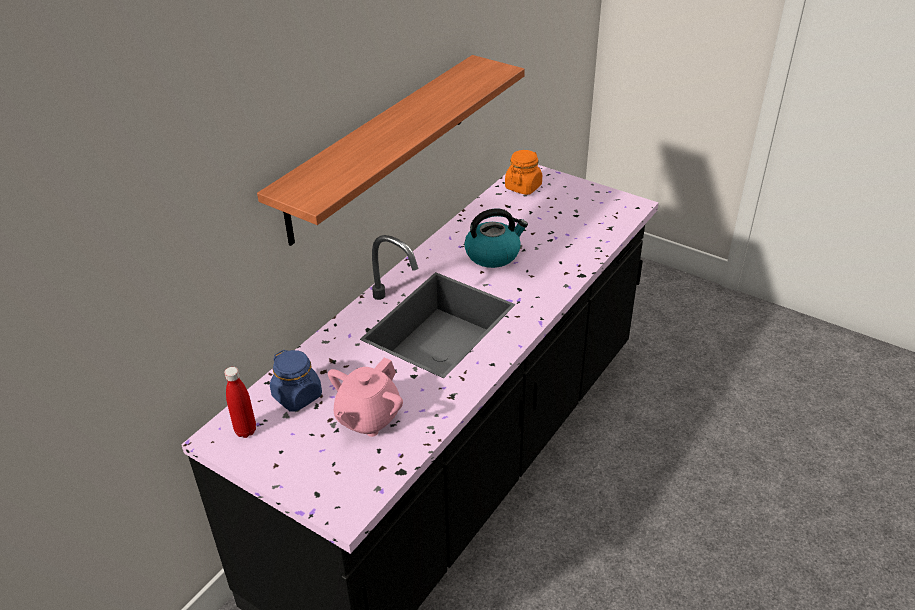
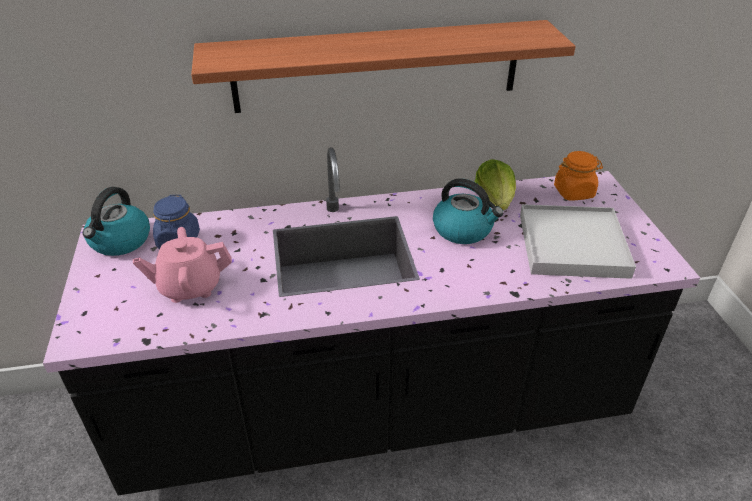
camera: 45 degrees right, 0 degrees up
red bottle [224,367,256,438] -> kettle [83,187,150,256]
none -> lettuce [474,159,516,211]
none -> white tray [520,204,636,279]

